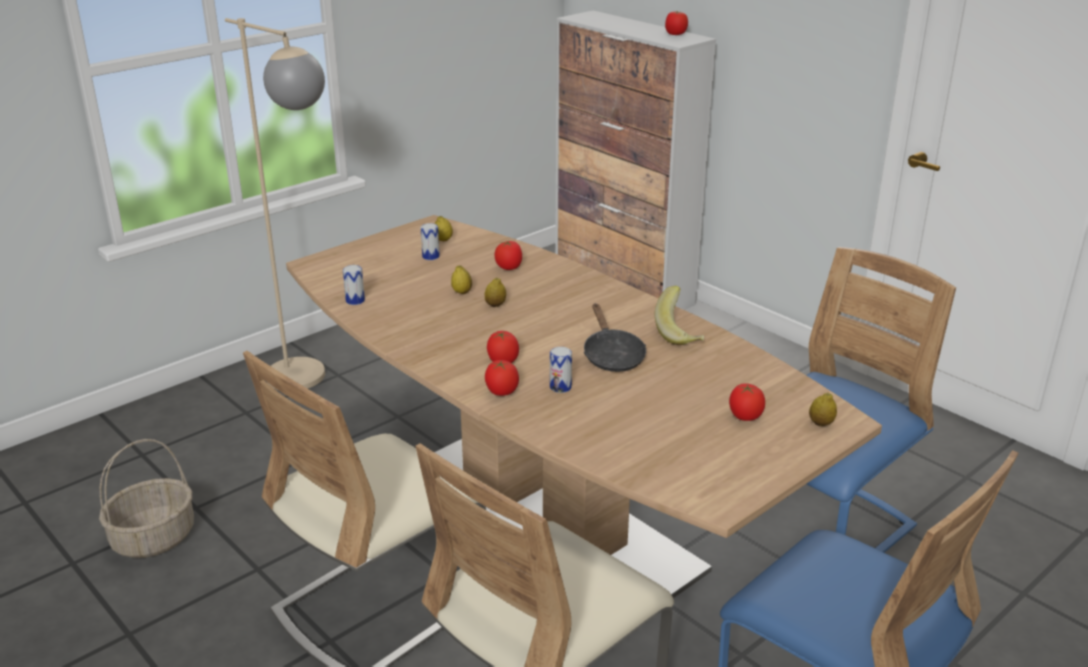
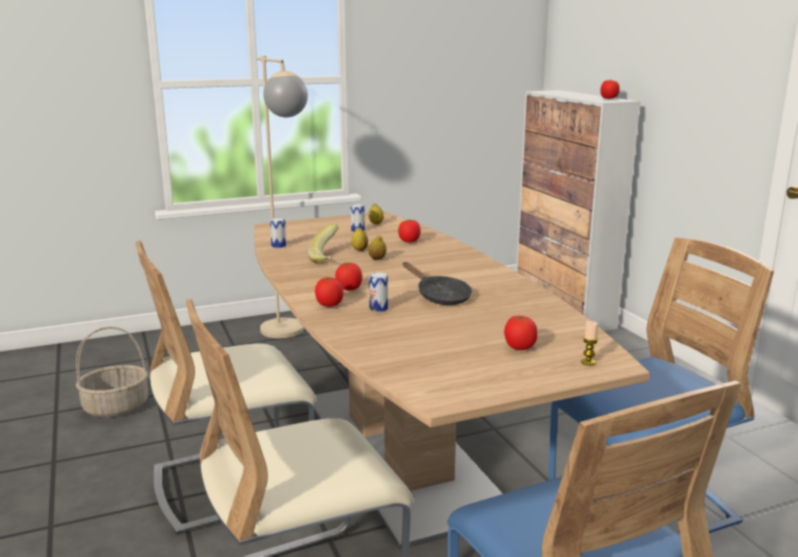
camera: 20 degrees right, 10 degrees down
black frying pan [584,303,646,372] -> black frying pan turned 45 degrees counterclockwise [403,262,472,305]
banana [655,286,704,345] -> banana moved to [308,224,338,263]
lemon [809,393,837,426] -> candle [581,321,598,366]

